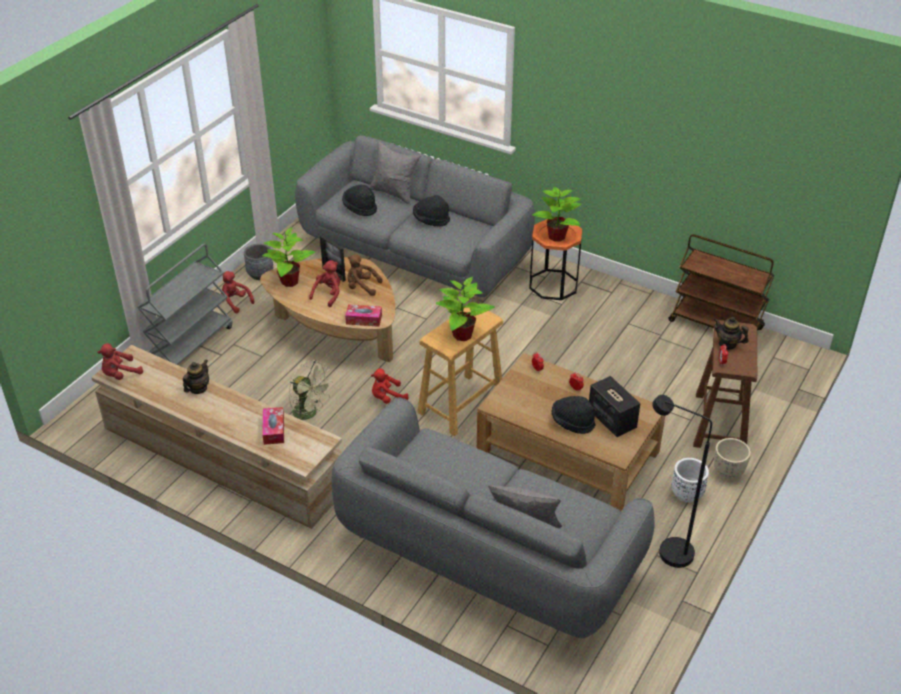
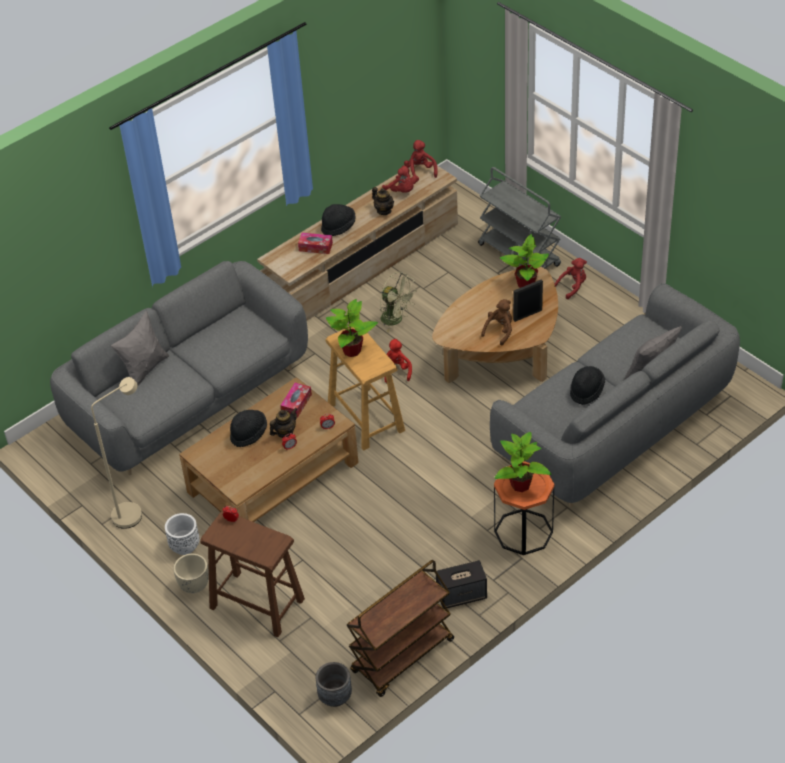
camera: 110 degrees right, 5 degrees up
grey planter [244,244,273,280] -> grey planter moved to [315,662,352,707]
green fan [288,360,333,420] -> green fan turned 105 degrees counterclockwise [380,272,417,332]
red plush toy [309,260,340,307] -> red plush toy moved to [382,165,417,193]
black hat [342,185,377,216] -> black hat moved to [321,204,355,236]
tissue box [345,304,382,327] -> tissue box moved to [280,383,312,418]
speaker [589,376,640,437] -> speaker moved to [436,560,487,609]
black floor lamp [652,395,712,568] -> beige floor lamp [91,377,142,529]
teapot [714,317,748,350] -> teapot moved to [270,408,297,438]

